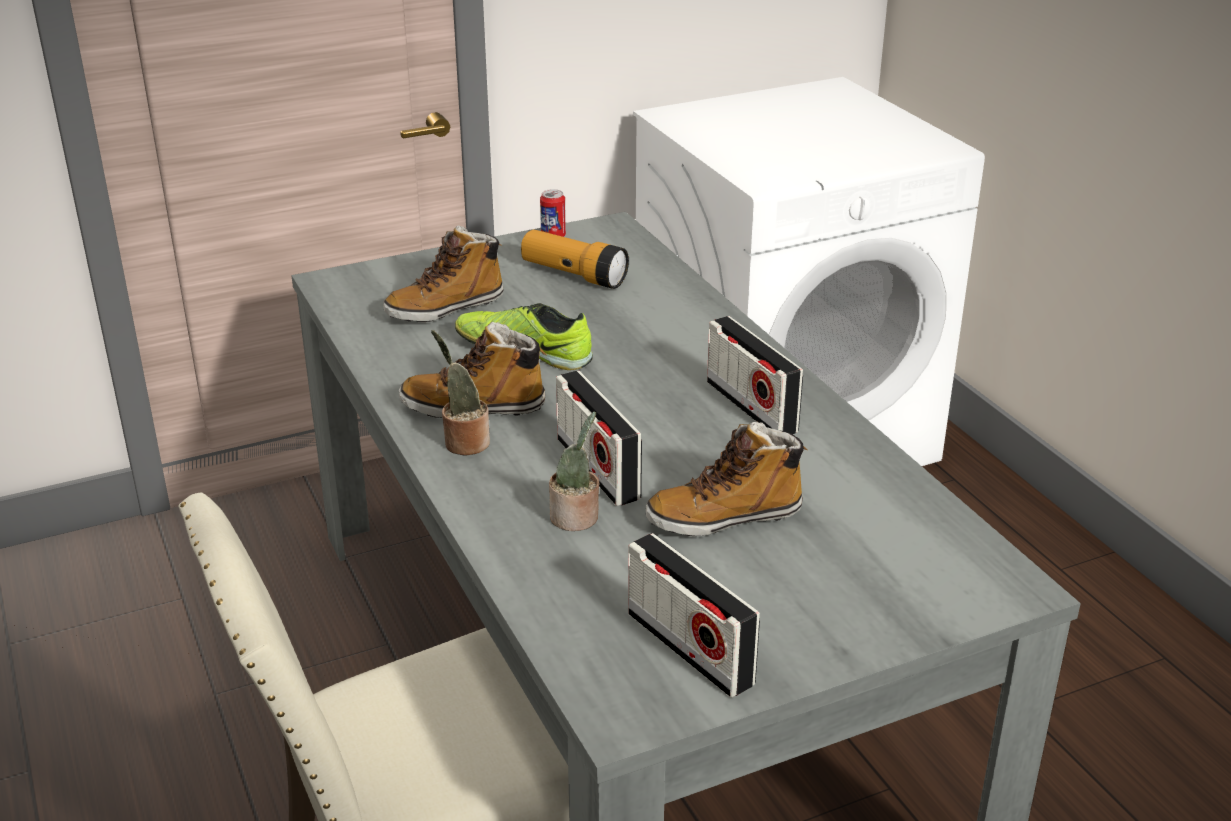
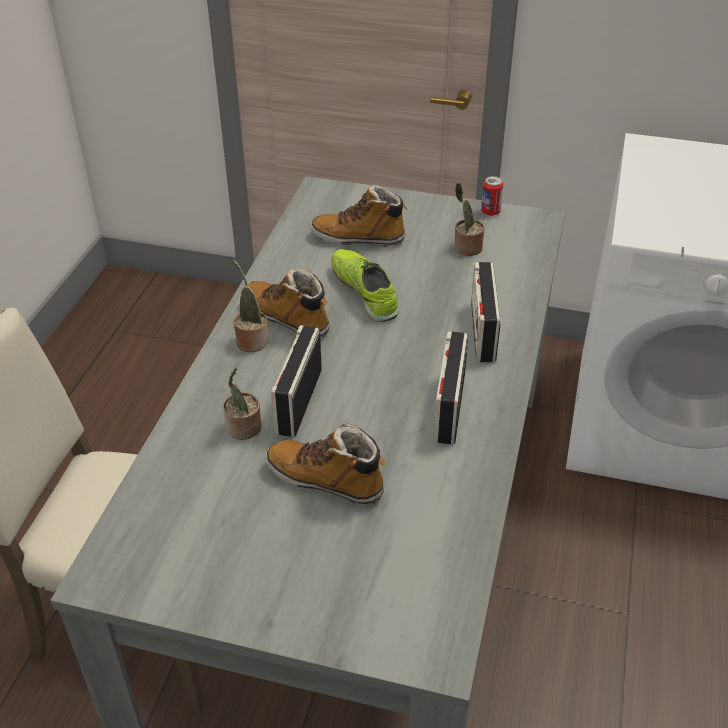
camera: 40 degrees right, 10 degrees up
flashlight [521,230,629,289] -> potted plant [454,182,484,256]
radio [628,533,760,698] -> radio moved to [471,262,501,362]

